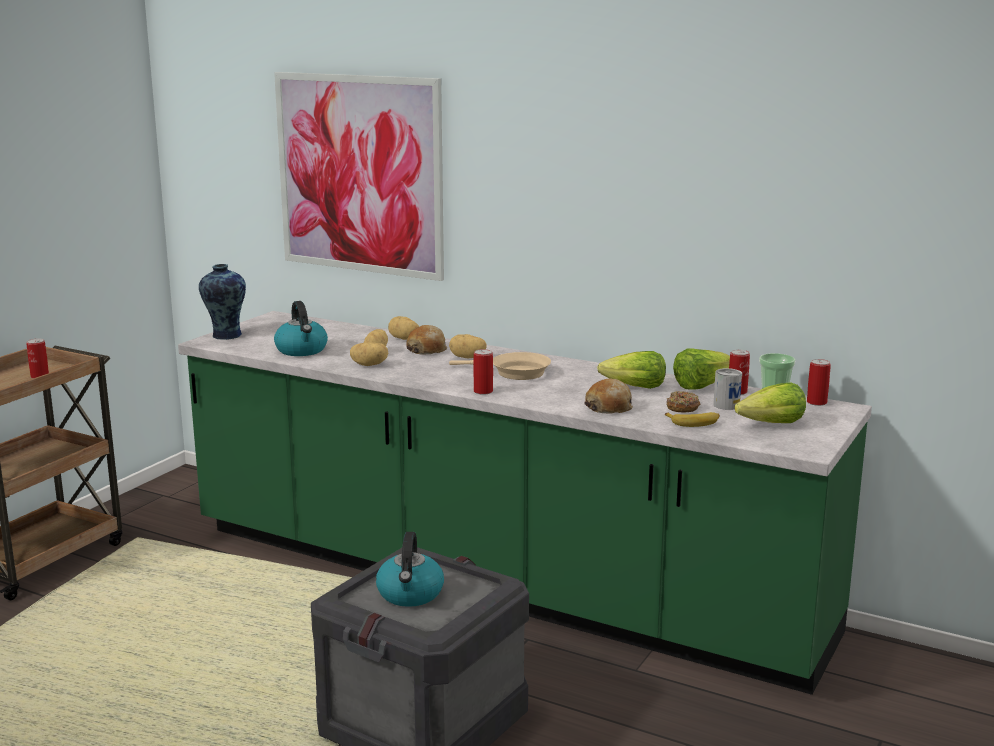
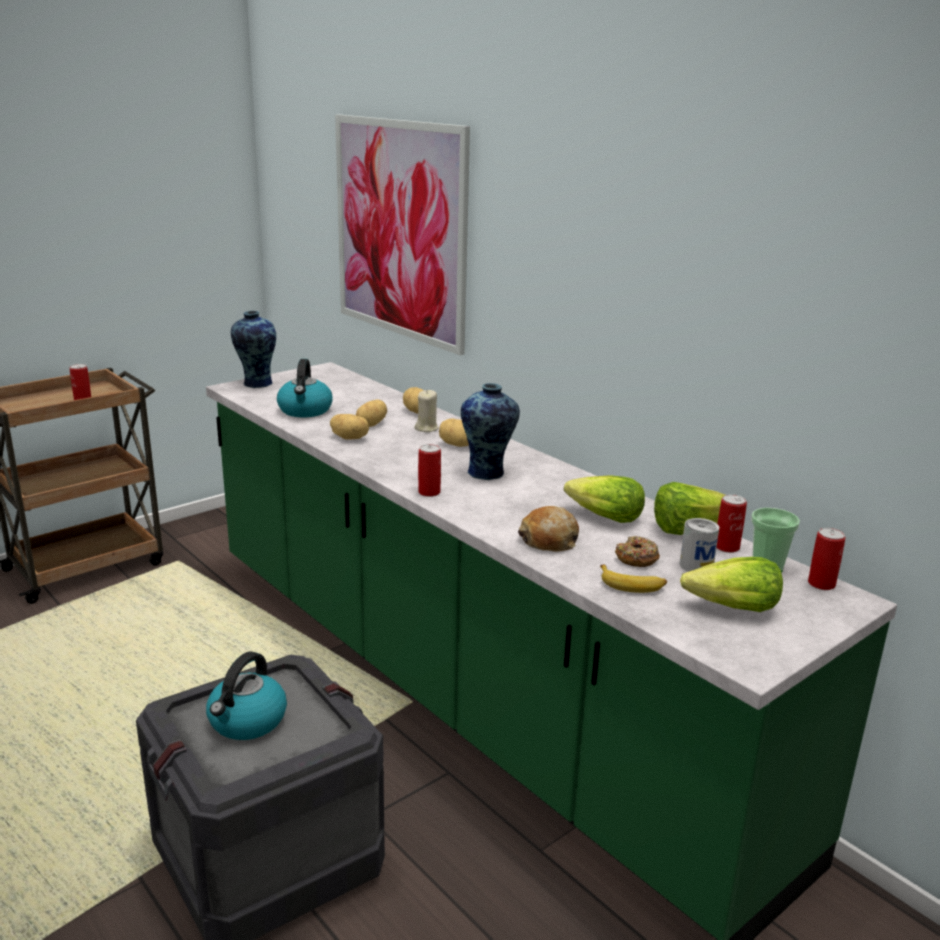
camera: 20 degrees right, 5 degrees up
bread [407,325,447,354] -> beige candle [414,390,439,432]
beige frying pan [449,352,551,380] -> vase [461,383,520,480]

